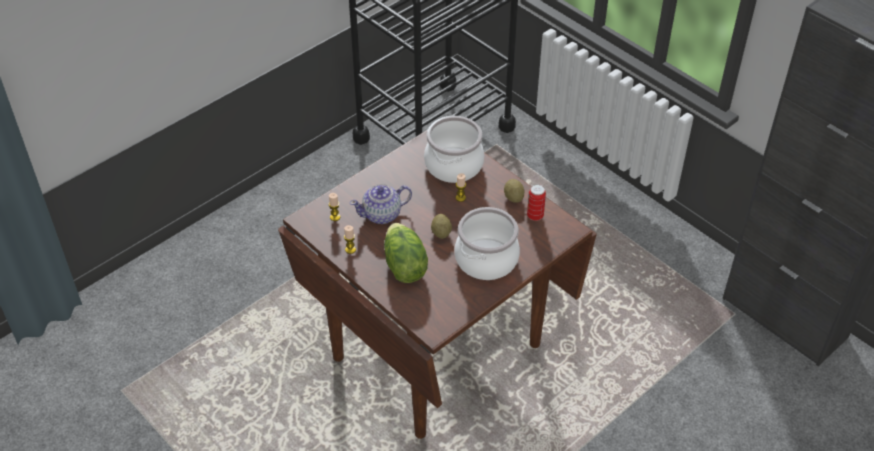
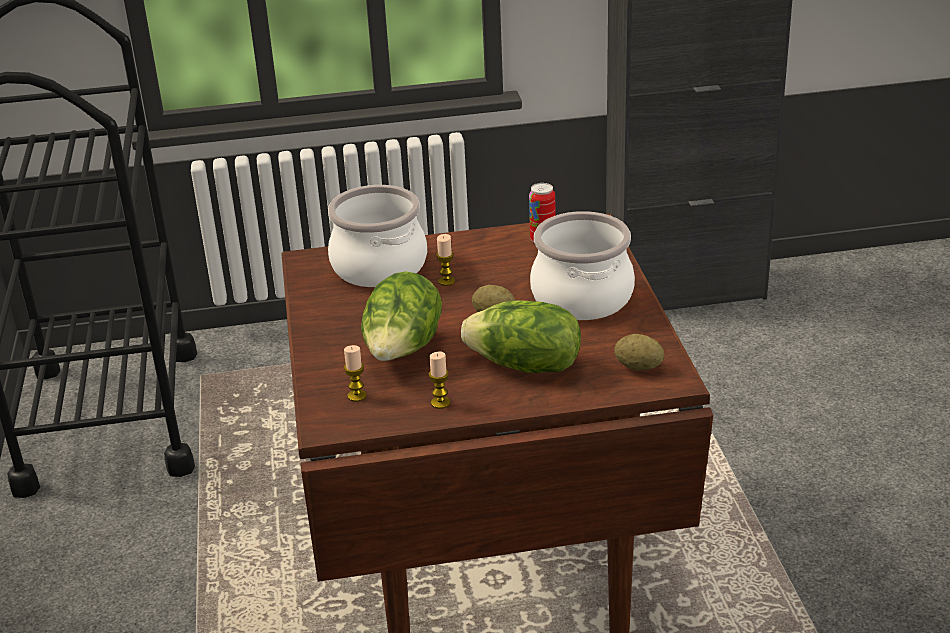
camera: 55 degrees left, 15 degrees down
teapot [350,184,412,224] -> lettuce [361,271,442,361]
potato [504,179,524,203] -> potato moved to [614,334,664,371]

